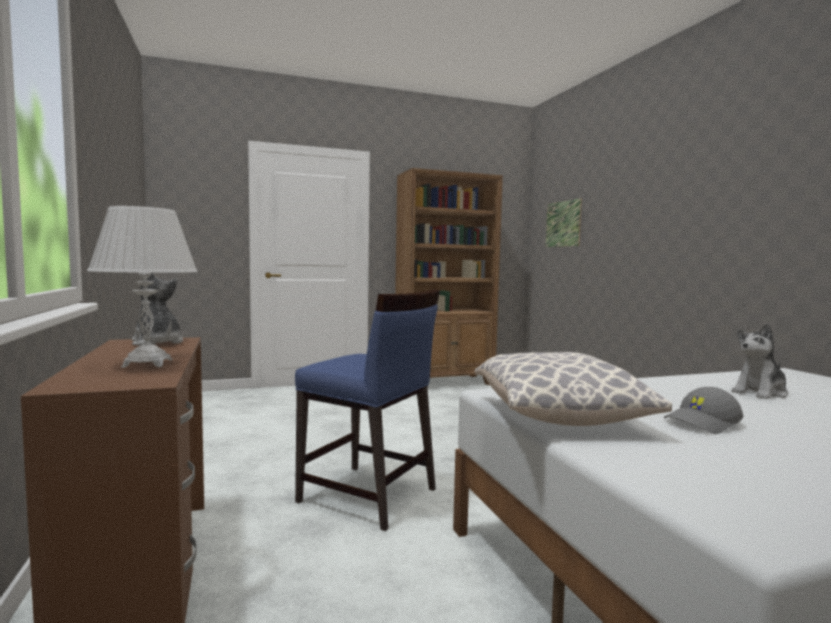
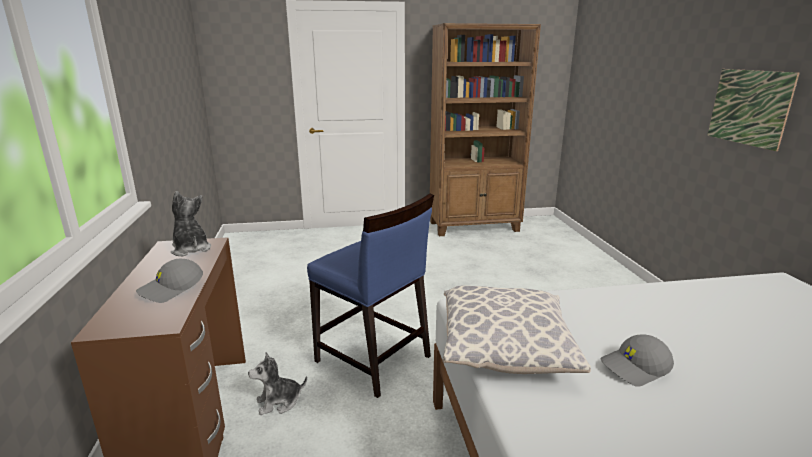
camera: 10 degrees right, 15 degrees up
white table lamp [87,206,198,368] -> grey cap [136,259,203,303]
picture [546,198,582,247] -> picture moved to [707,69,800,151]
plush toy [731,323,788,399] -> plush toy moved to [248,352,307,415]

